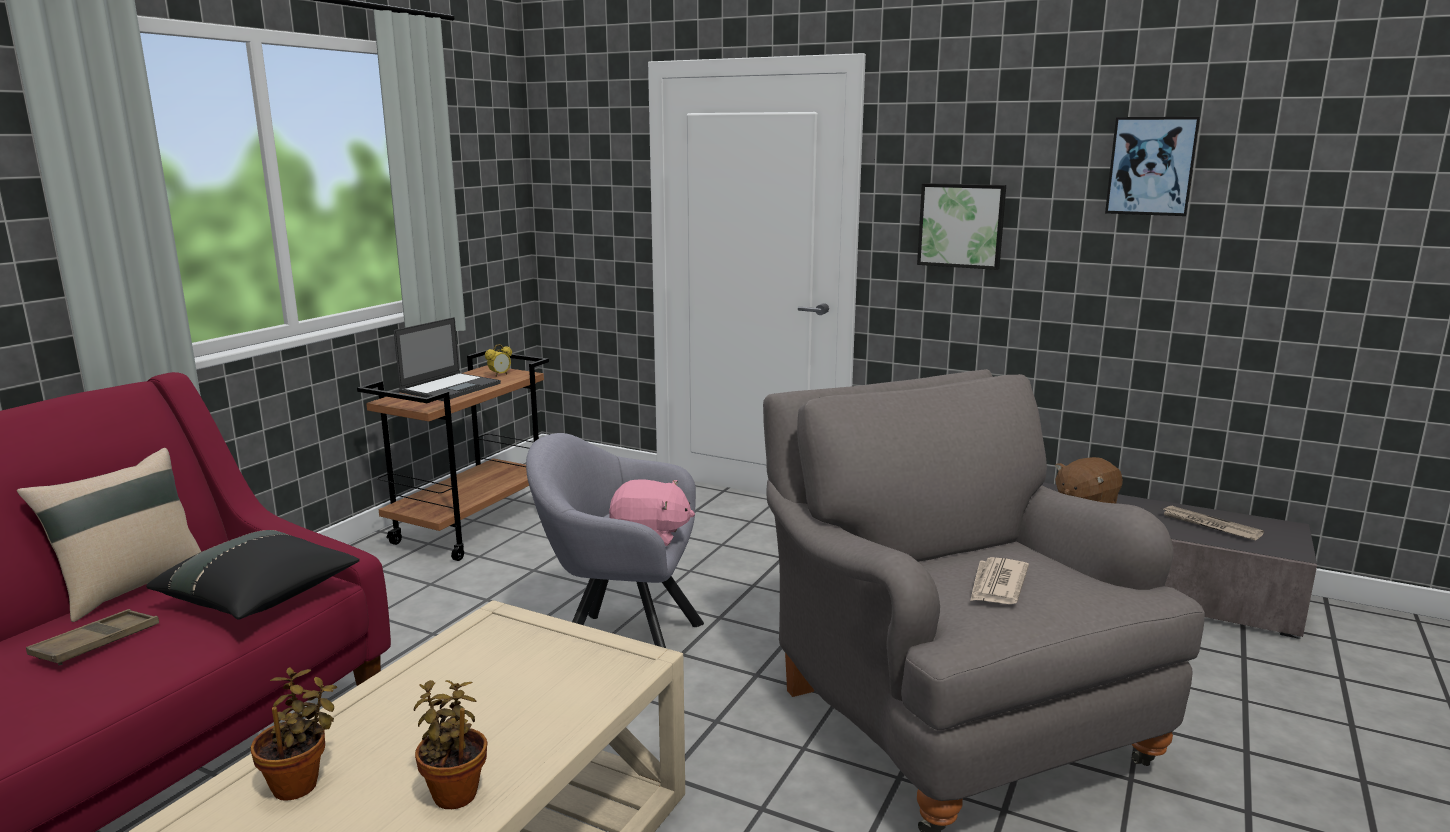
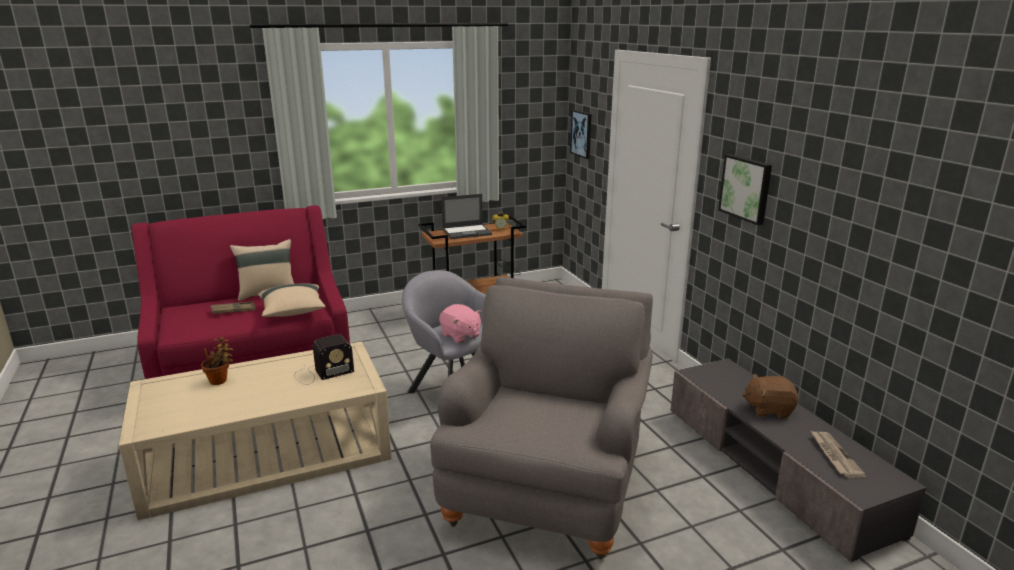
camera: 40 degrees right, 5 degrees up
black pillow [146,530,360,620] -> beige pillow [258,283,326,317]
potted plant [413,680,487,809] -> none
newspaper [970,557,1029,604] -> none
picture [1105,117,1200,216] -> picture moved to [570,110,592,159]
none -> radio [294,334,354,385]

